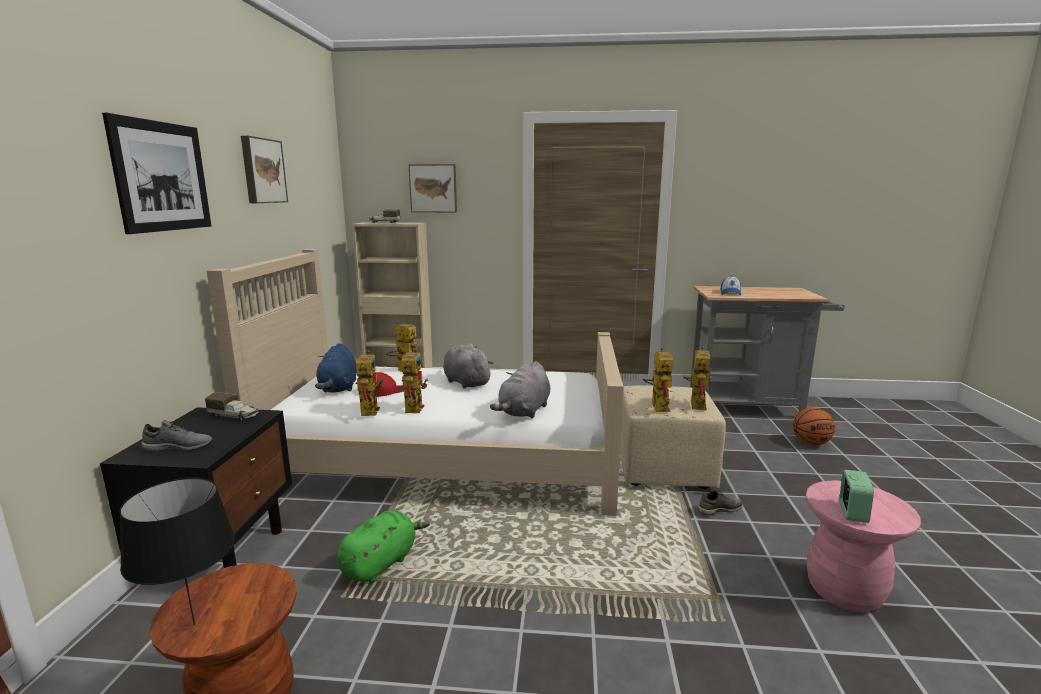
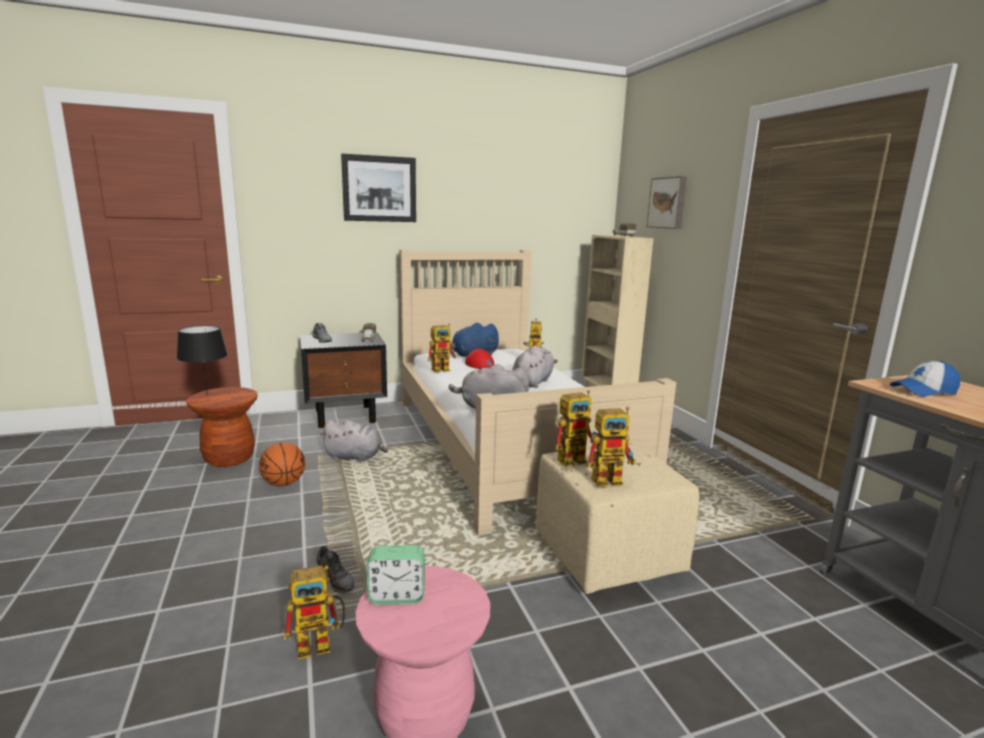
camera: 65 degrees right, 0 degrees up
picture [241,136,288,203] -> none
green plush toy [337,510,430,583] -> grey plush toy [320,420,388,463]
toy robot [402,348,428,413] -> toy robot moved to [283,565,345,660]
grey shoe [698,490,743,516] -> grey shoe moved to [315,546,355,593]
basketball [793,408,835,445] -> basketball moved to [259,442,305,486]

